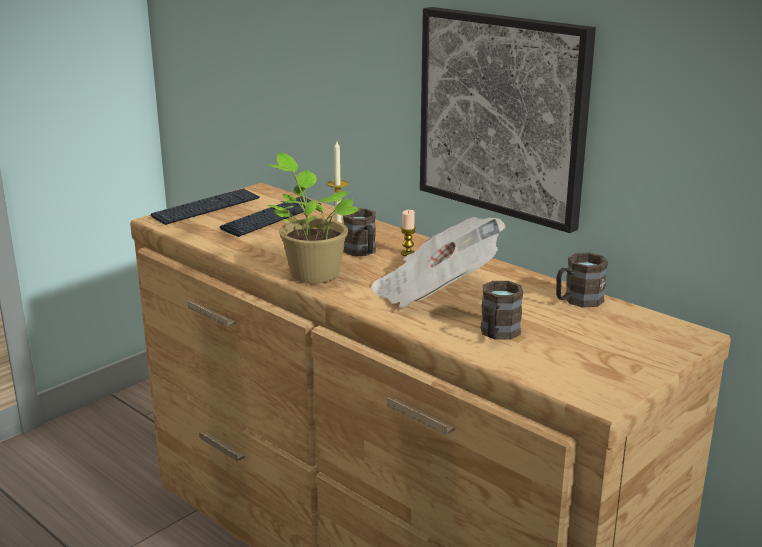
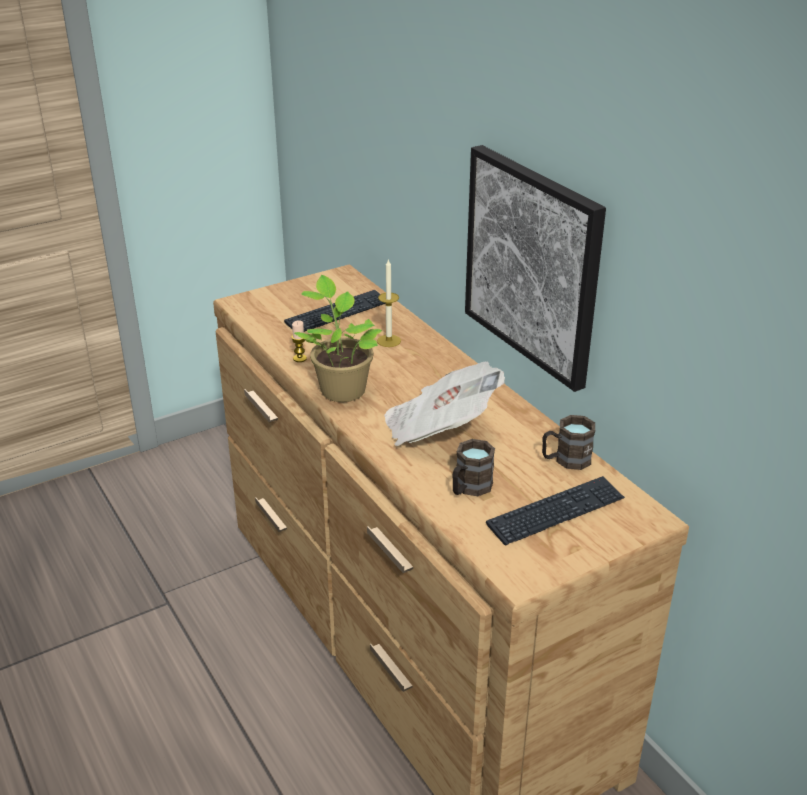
camera: 15 degrees right, 10 degrees up
keyboard [151,188,260,225] -> keyboard moved to [486,476,625,545]
brown mug [343,209,376,256] -> none
candle [401,210,416,256] -> candle moved to [291,320,307,362]

